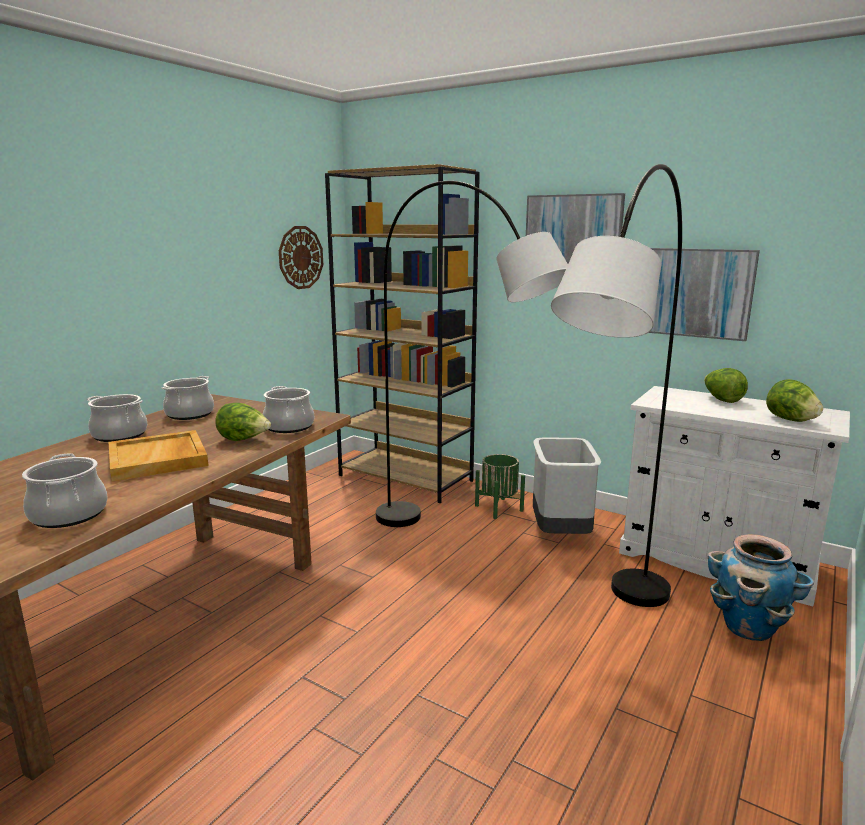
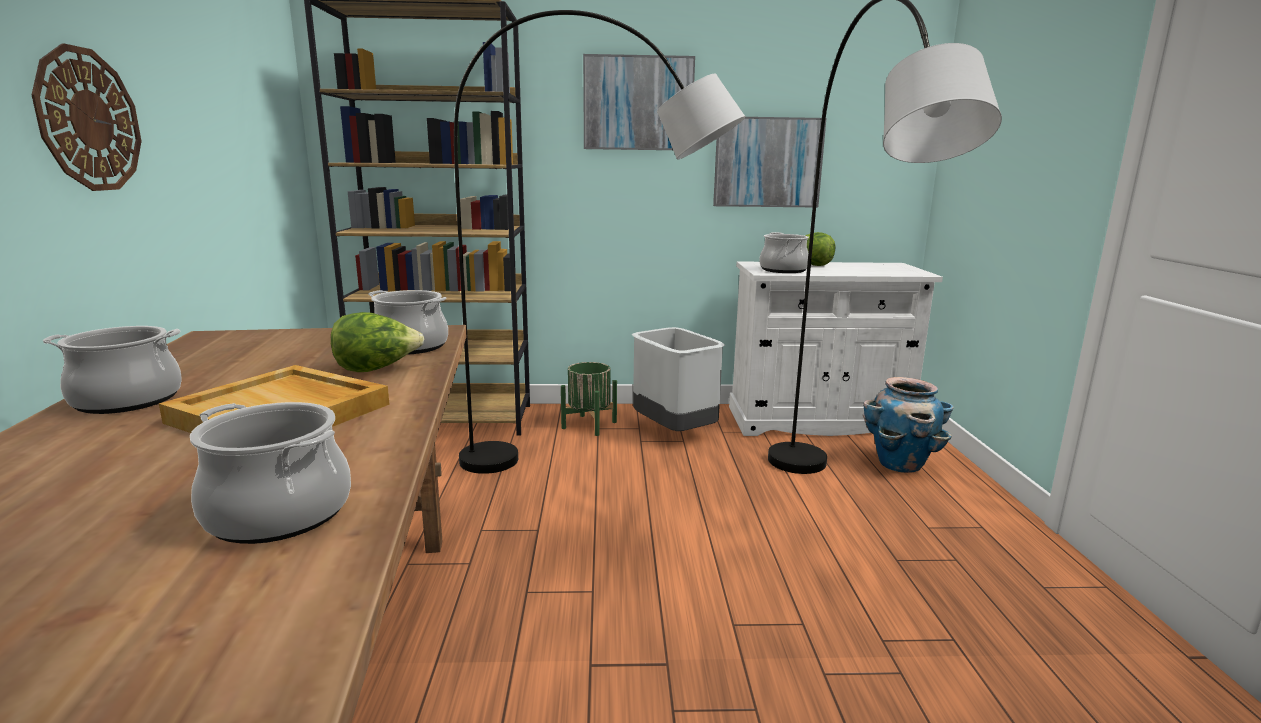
camera: 35 degrees left, 0 degrees up
cooking pot [162,376,214,420] -> cooking pot moved to [759,232,809,273]
wall clock [279,226,323,289] -> wall clock moved to [32,43,141,191]
lettuce [766,379,823,422] -> none

